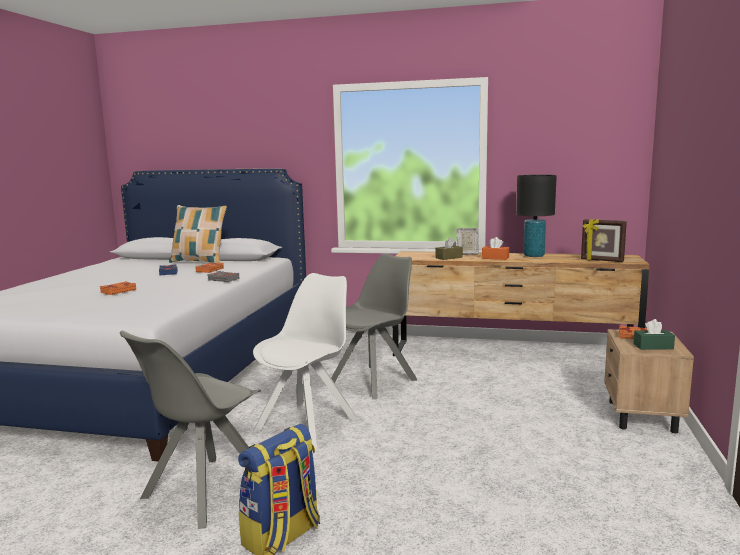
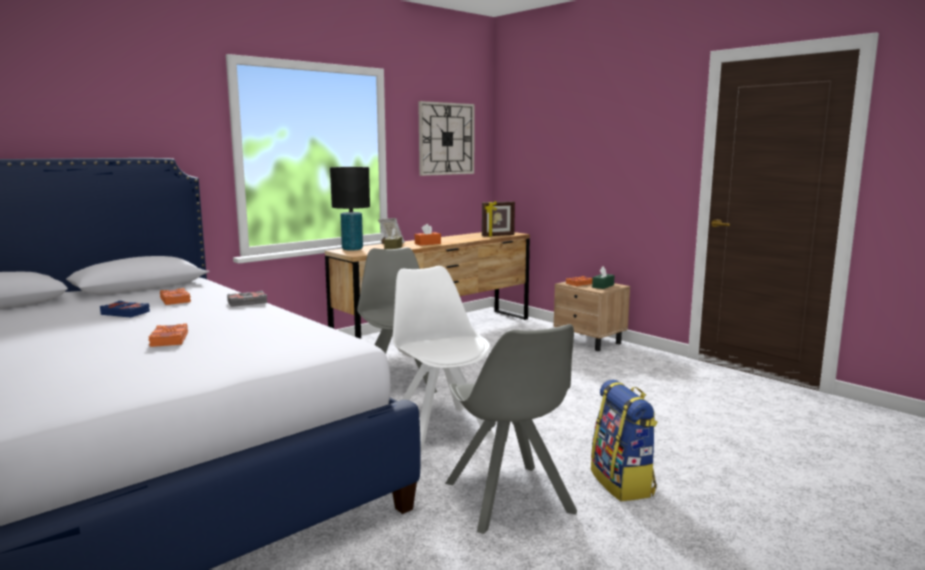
camera: 55 degrees left, 0 degrees up
pillow [169,205,227,263] -> none
black table lamp [516,175,557,257] -> black table lamp moved to [330,167,370,251]
none -> wall clock [418,101,475,176]

